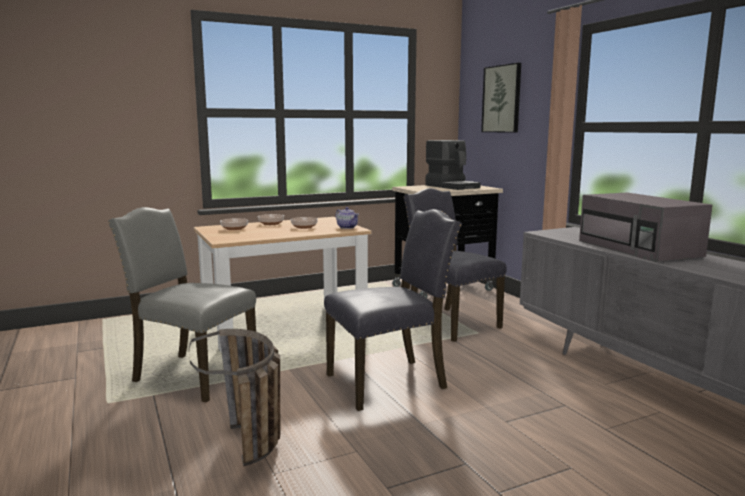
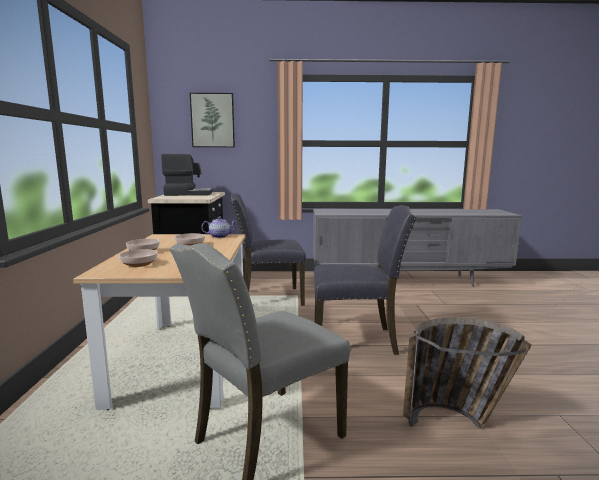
camera: 65 degrees left, 0 degrees up
grey chair [324,209,462,411] -> grey chair turned 90 degrees clockwise [314,205,417,355]
grey microwave [579,193,713,262] -> none

